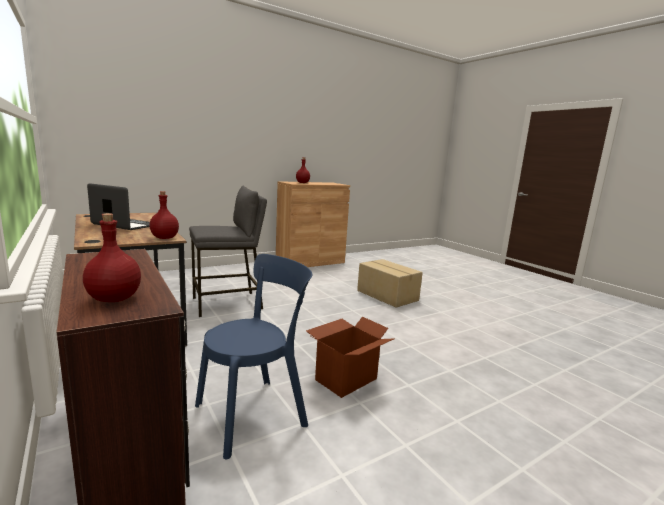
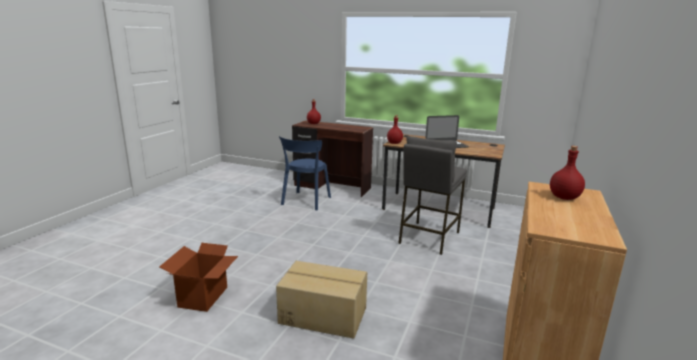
camera: 145 degrees right, 5 degrees up
cardboard box [306,317,395,398] -> cardboard box moved to [159,243,238,312]

